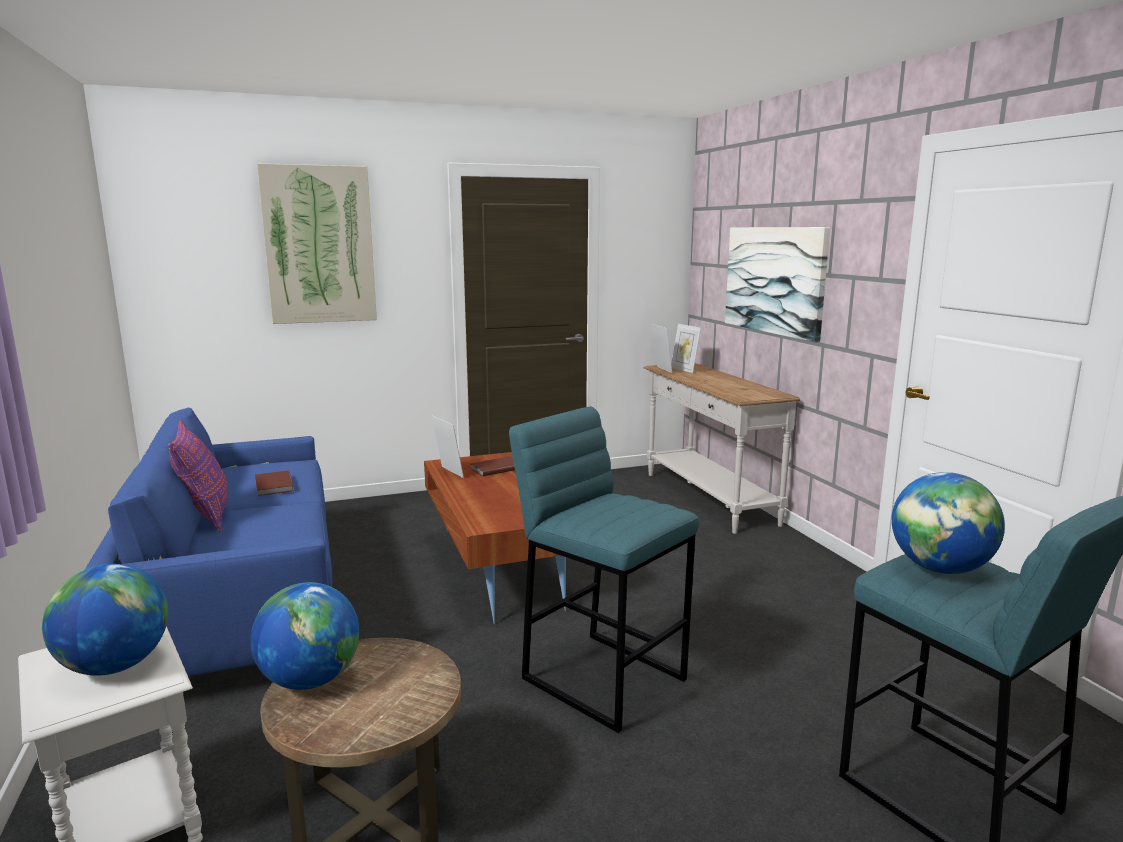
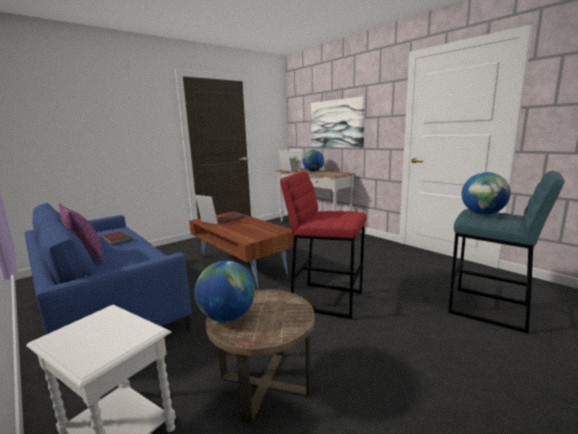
camera: 20 degrees left, 0 degrees up
globe [42,564,168,676] -> globe moved to [303,150,324,172]
picture [257,163,377,324] -> none
turquoise stool [509,407,699,733] -> red stool [280,171,367,319]

